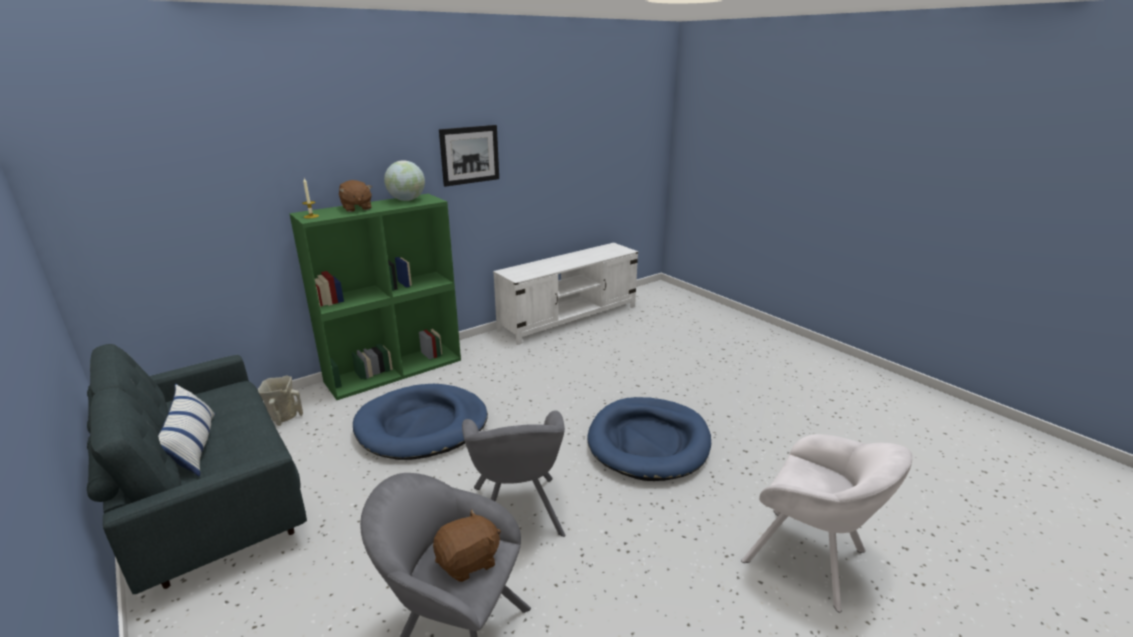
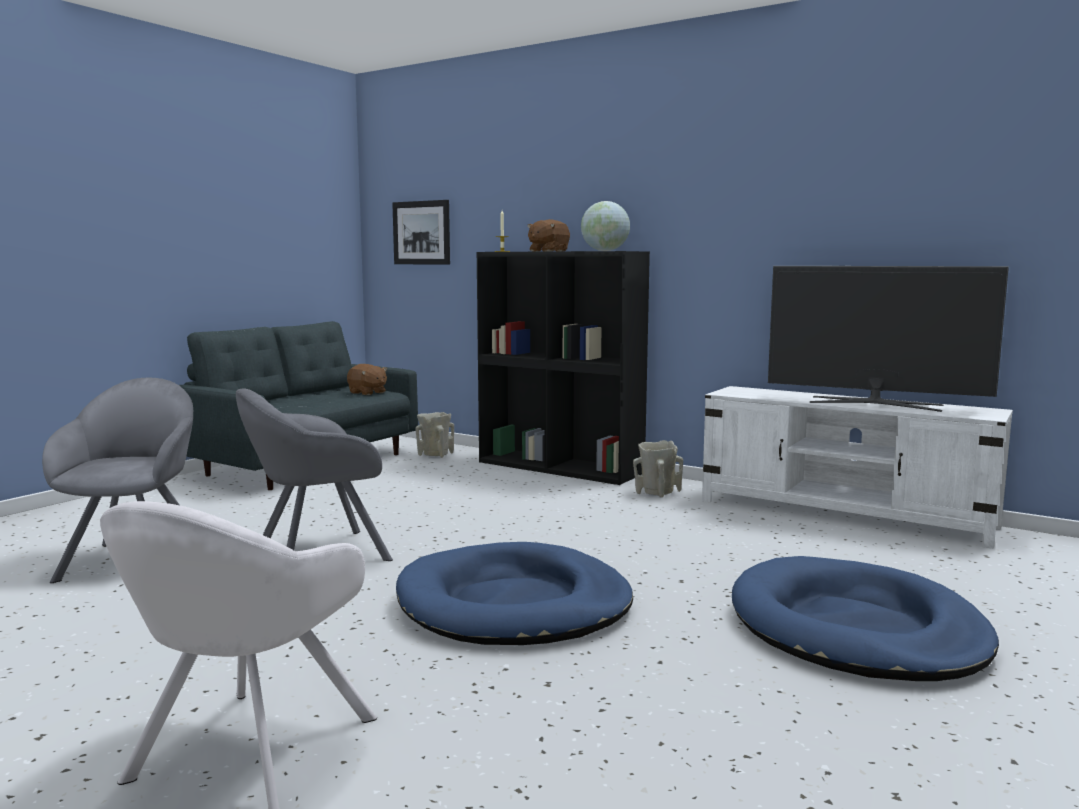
camera: 70 degrees right, 15 degrees down
pillow [158,384,216,477] -> none
green bookcase [289,194,461,400] -> black bookcase [477,251,650,485]
blue dog bed [353,384,488,460] -> blue dog bed moved to [732,556,999,681]
brown plush toy [433,509,501,582] -> brown plush toy moved to [347,364,387,395]
picture [439,125,499,187] -> picture moved to [392,200,450,264]
none -> beige vase [633,440,683,497]
none -> television [768,266,1009,412]

